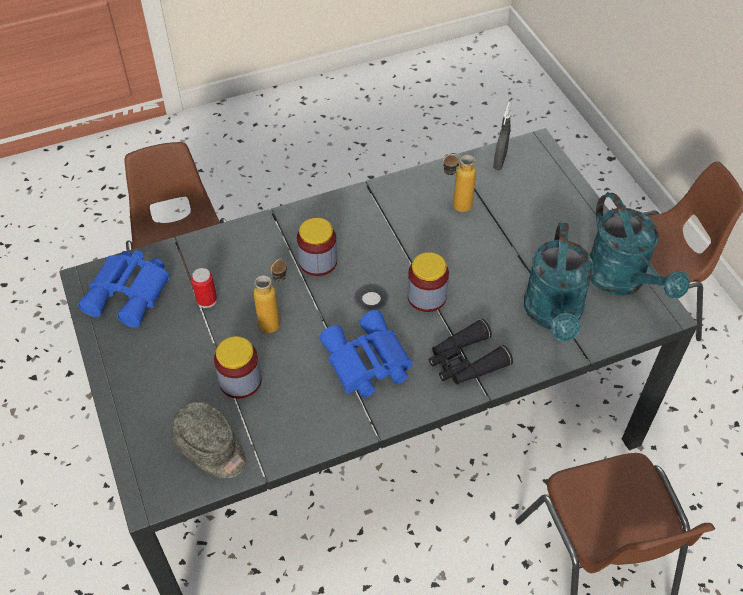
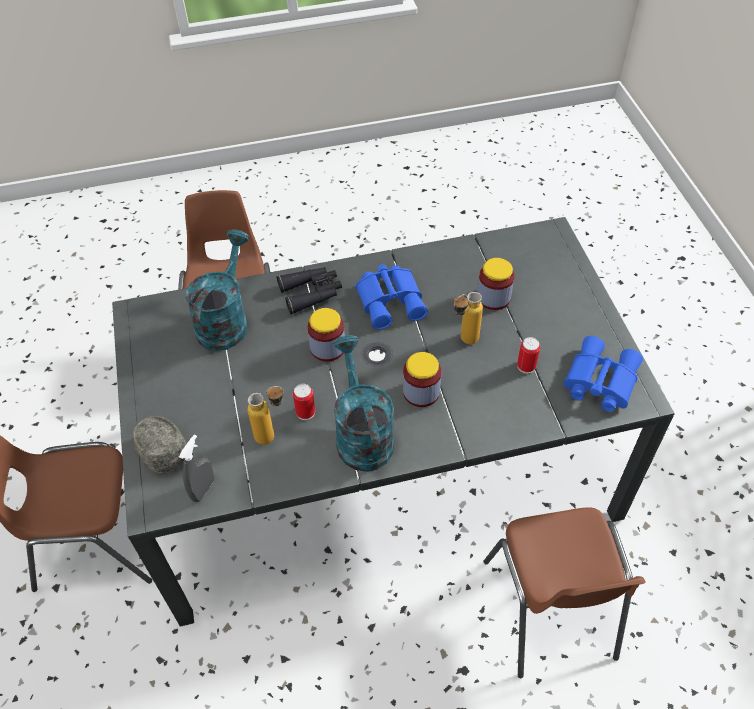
camera: 170 degrees left, 0 degrees up
grey cap [172,402,246,478] -> grey cap moved to [133,416,187,473]
turquoise watering can [590,193,690,299] -> turquoise watering can moved to [333,335,394,472]
none -> can [293,384,315,420]

